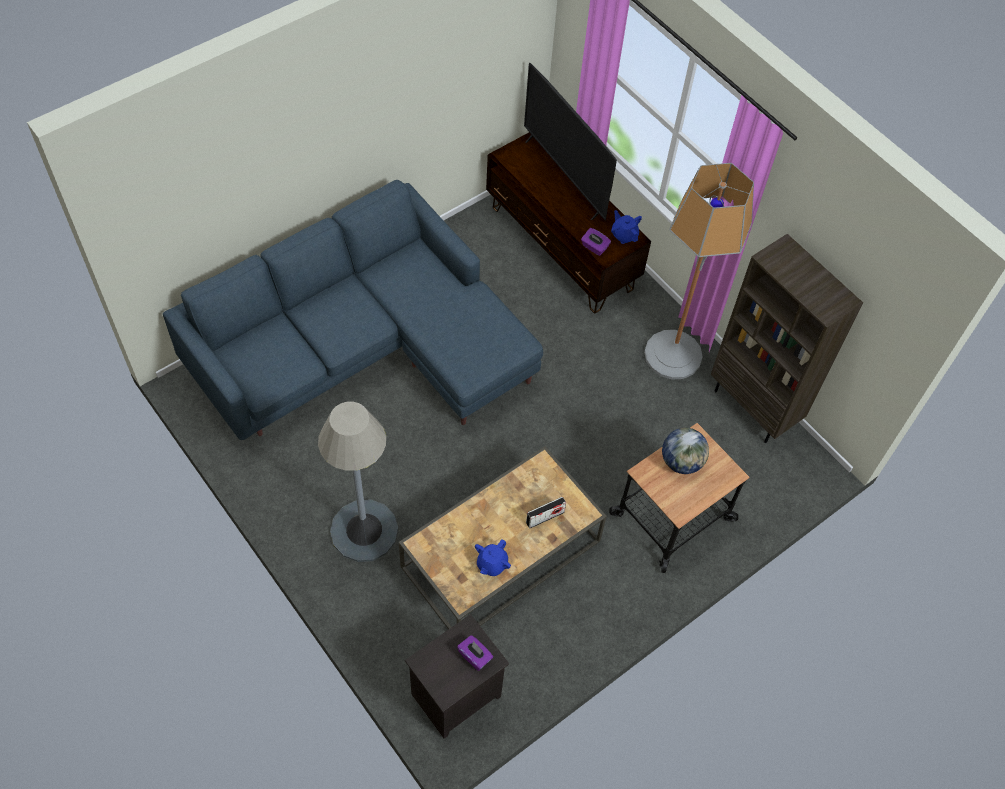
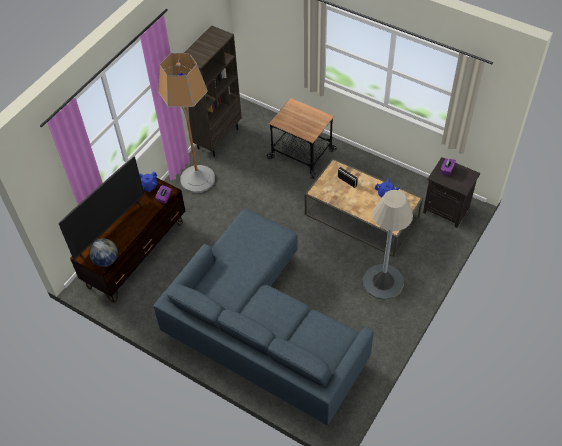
camera: 105 degrees left, 5 degrees down
globe [662,428,709,474] -> globe moved to [89,238,118,267]

